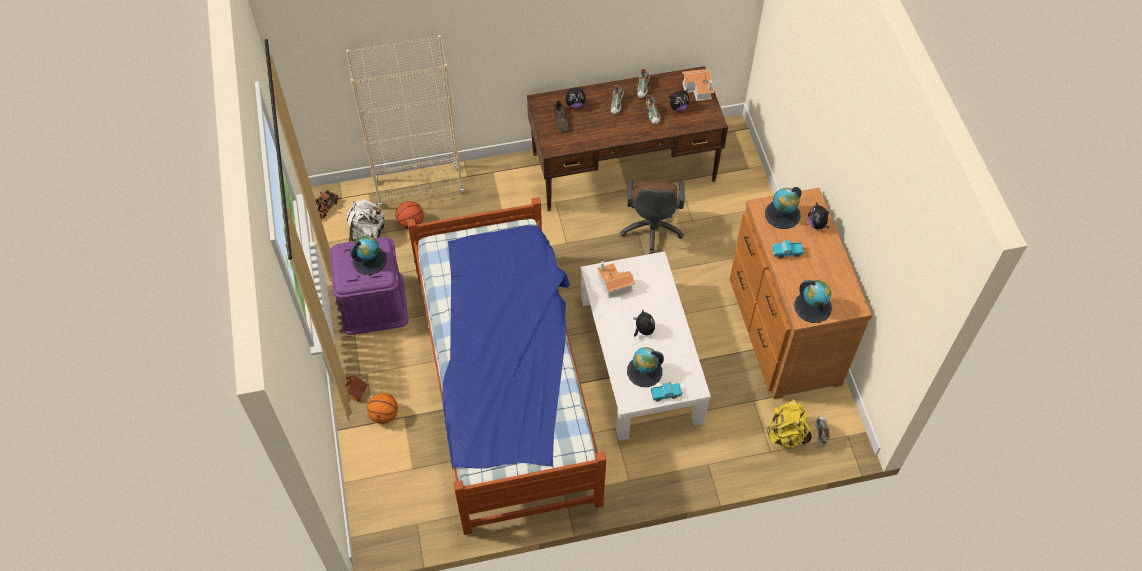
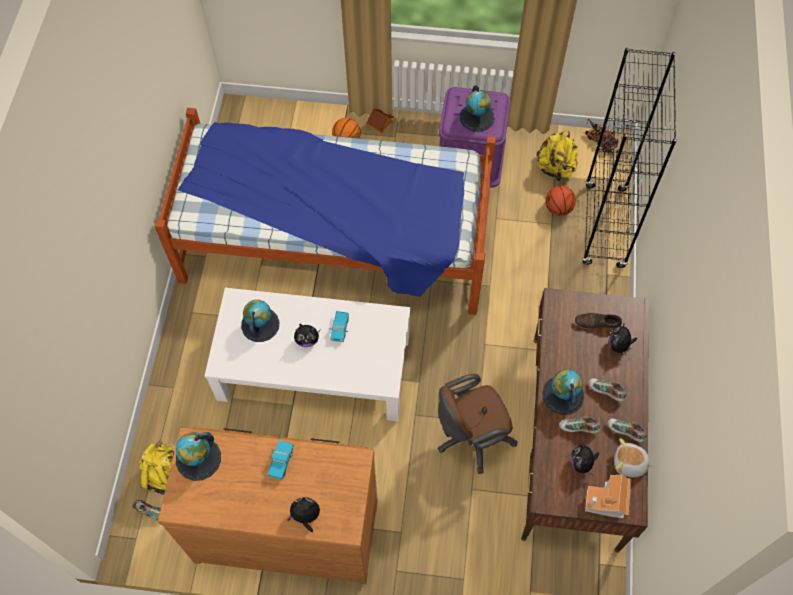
camera: 110 degrees right, 5 degrees up
beige bookcase [346,35,464,208] -> black bookcase [582,48,677,268]
white backpack [347,199,386,242] -> yellow backpack [537,130,578,182]
toy house [597,261,635,299] -> none
brown office chair [620,180,684,254] -> brown office chair turned 45 degrees counterclockwise [438,374,518,474]
toy truck [651,382,682,401] -> toy truck moved to [329,311,349,342]
globe [765,187,801,229] -> globe moved to [542,369,584,415]
none -> plush toy [614,438,654,477]

